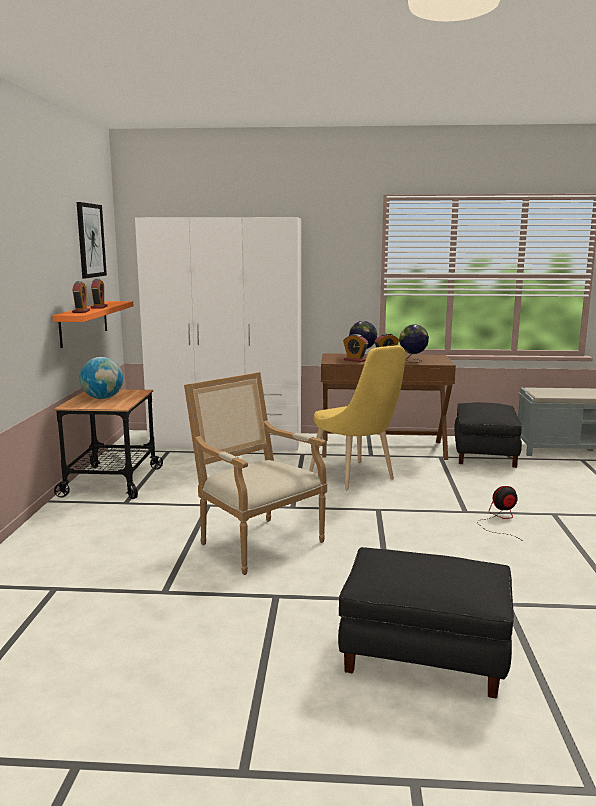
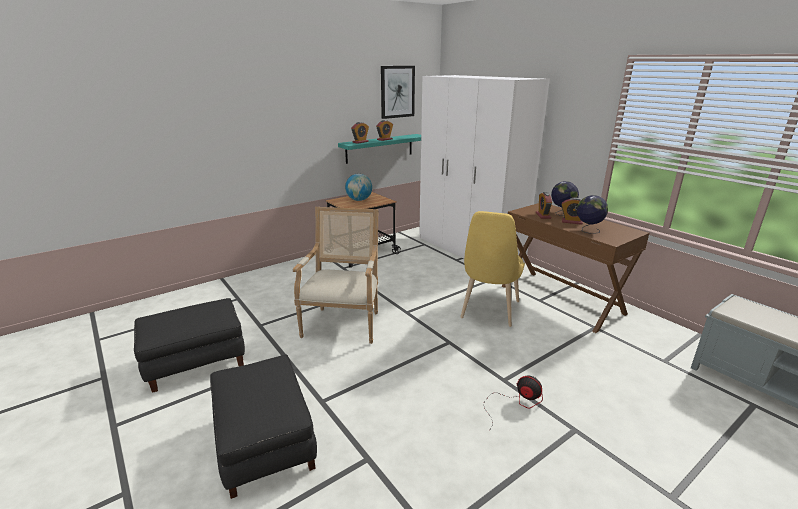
camera: 50 degrees right, 10 degrees up
orange shelf [52,301,133,348] -> turquoise shelf [338,134,421,164]
black ottoman [454,402,522,468] -> black ottoman moved to [134,298,245,393]

